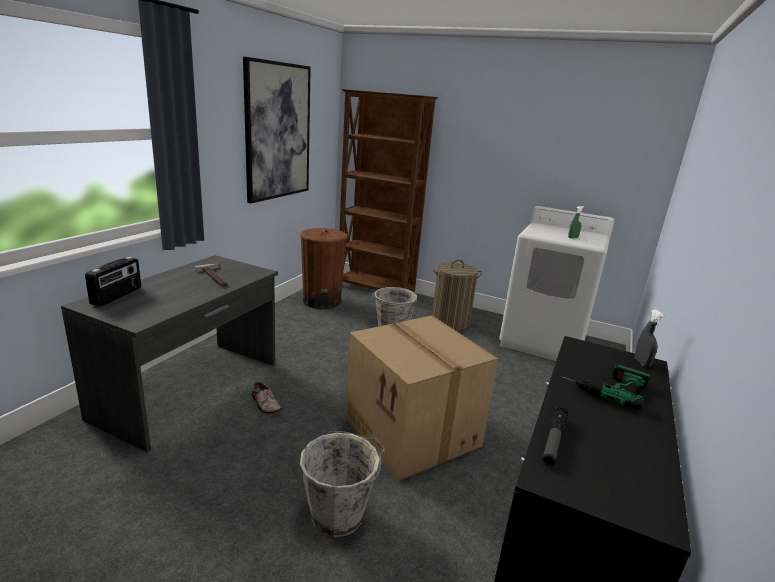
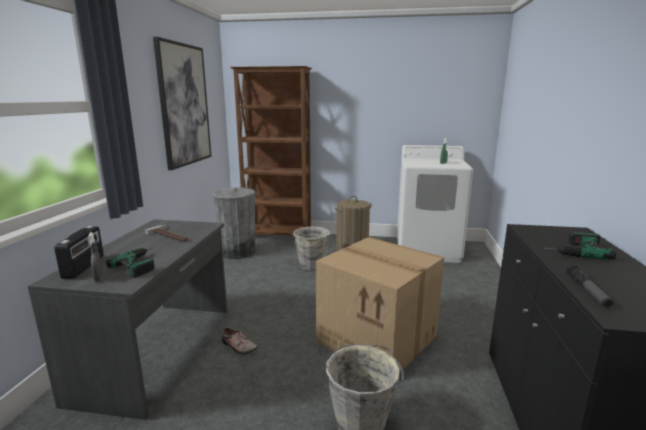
camera: 15 degrees left, 5 degrees down
brown trash can [300,228,348,309] -> grey trash can [212,187,256,259]
grey spray bottle [634,310,665,367] -> grey spray bottle moved to [88,232,103,282]
none -> power drill [106,247,155,278]

